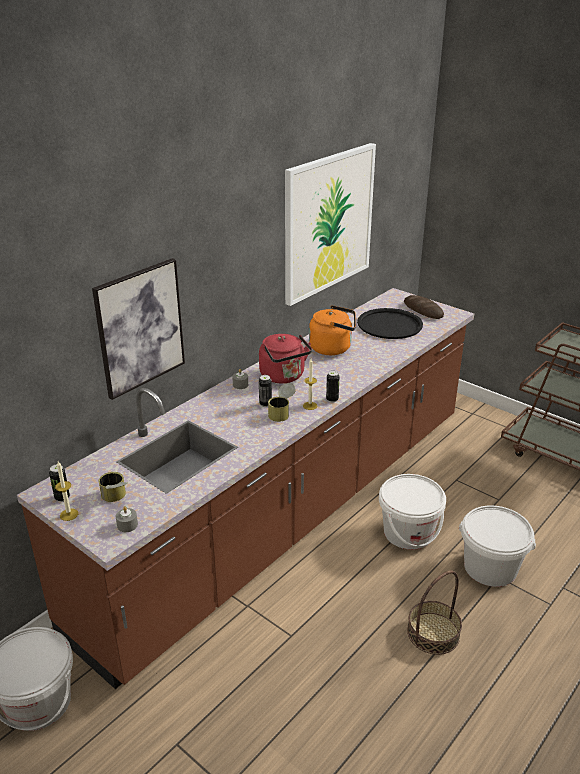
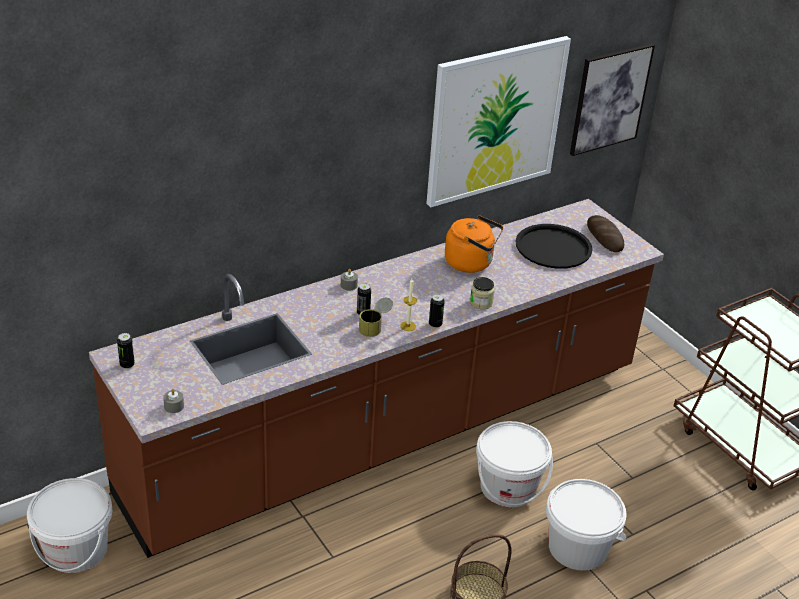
camera: 15 degrees right, 5 degrees up
candle [55,461,78,521] -> none
picture [92,258,185,400] -> picture moved to [570,43,655,156]
can [98,472,128,502] -> none
red kettle [259,334,312,383] -> none
none -> jar [470,277,495,309]

